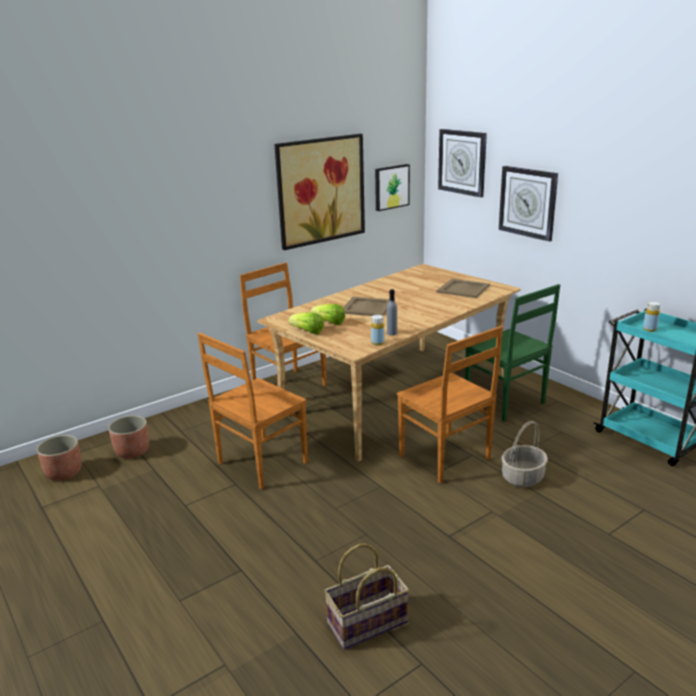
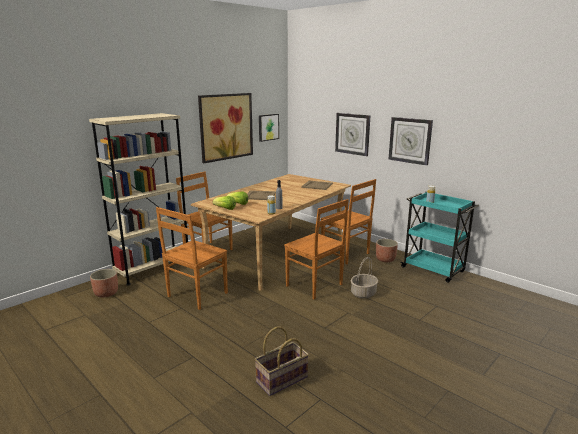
camera: 10 degrees left, 5 degrees down
planter [37,435,81,481] -> planter moved to [376,239,398,262]
wall clock [438,129,487,198] -> wall clock moved to [388,117,433,166]
green chair [465,284,560,422] -> brown chair [321,179,376,264]
none -> beige bookcase [89,113,188,286]

